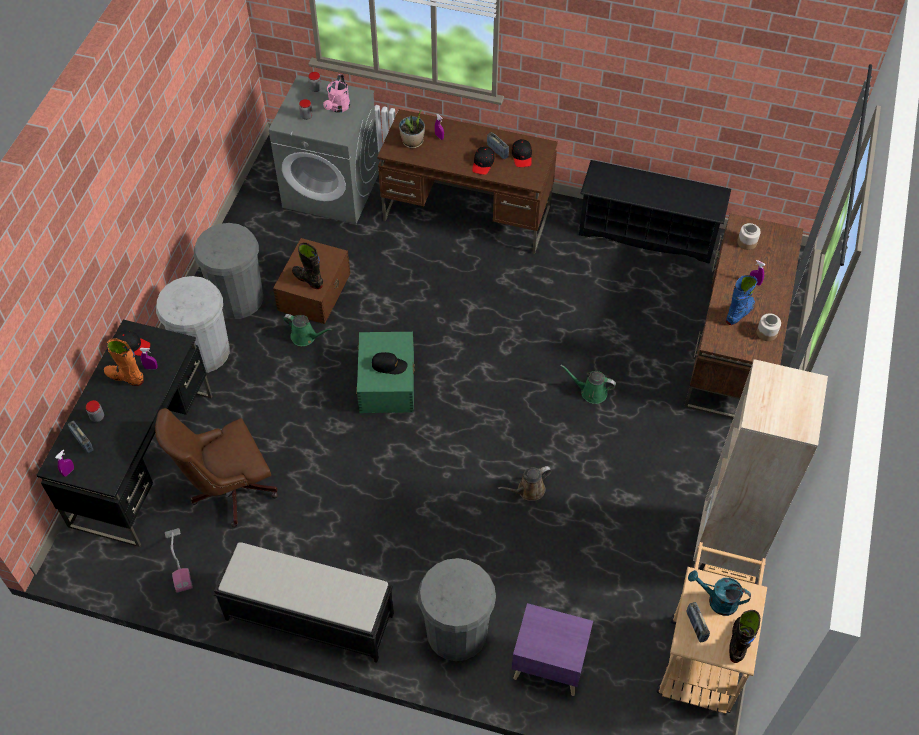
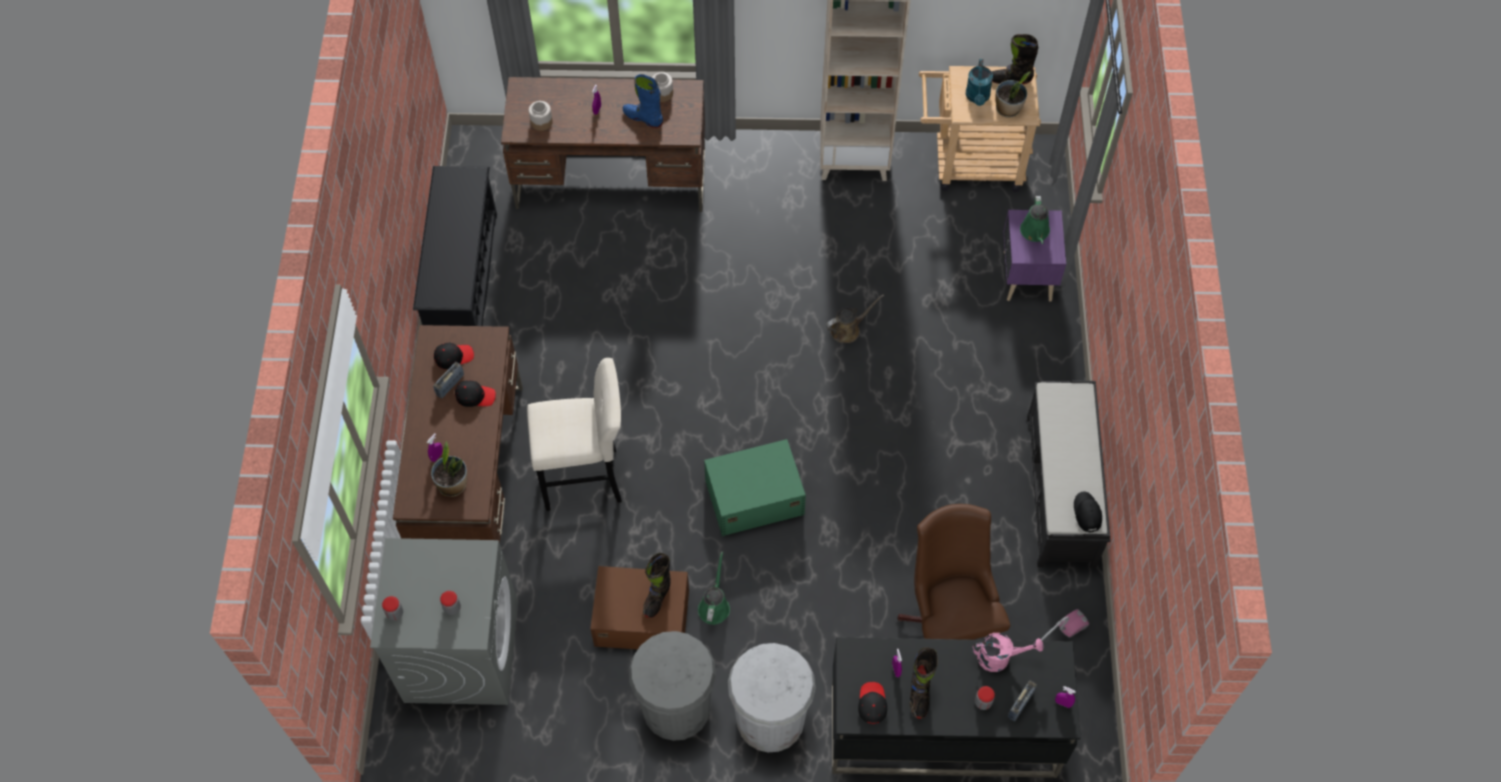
camera: 105 degrees left, 5 degrees up
orange boot [104,338,144,386] -> black boot [910,647,938,719]
brown office chair [155,408,278,528] -> brown office chair turned 150 degrees counterclockwise [897,504,1011,640]
pink watering can [323,74,350,113] -> pink watering can moved to [973,633,1043,672]
black cap [372,352,408,374] -> black cap moved to [1074,492,1102,532]
grey trash can [418,558,496,661] -> none
brown watering can [498,466,552,501] -> brown watering can turned 75 degrees counterclockwise [826,294,884,343]
green watering can [560,365,616,404] -> green watering can moved to [1020,196,1050,244]
radio [686,602,710,642] -> potted plant [996,72,1030,118]
none -> beige stool [527,358,622,511]

